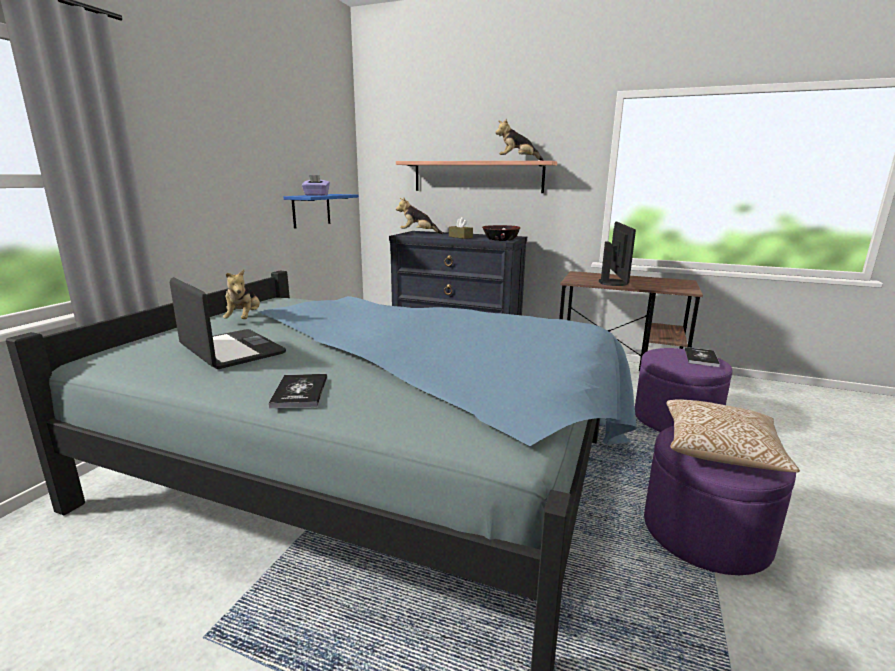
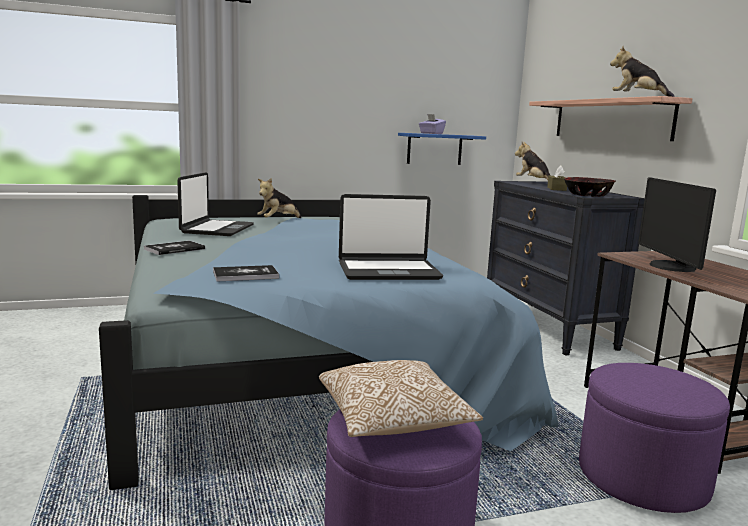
camera: 50 degrees right, 5 degrees down
monitor [599,222,636,286] -> monitor turned 120 degrees clockwise [638,177,716,272]
book [685,347,720,367] -> book moved to [213,265,279,282]
none -> laptop [339,194,443,280]

